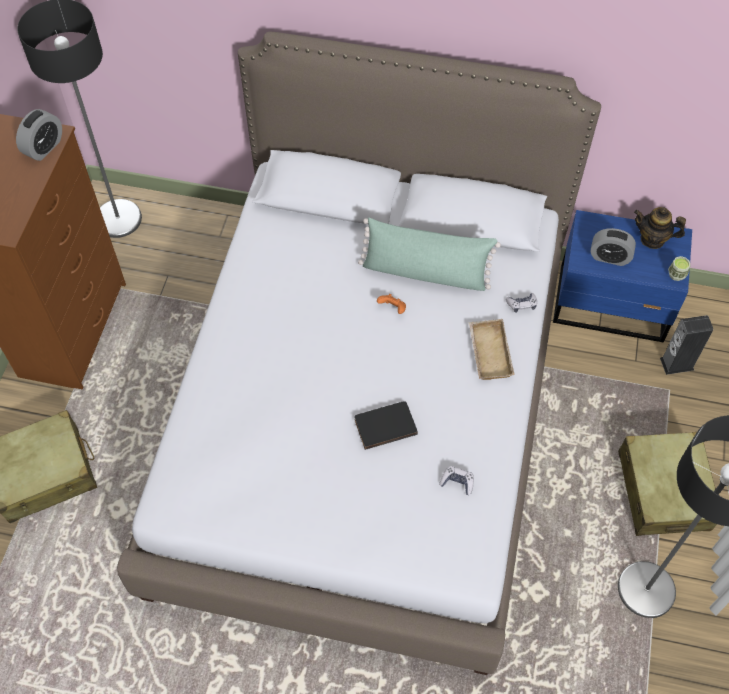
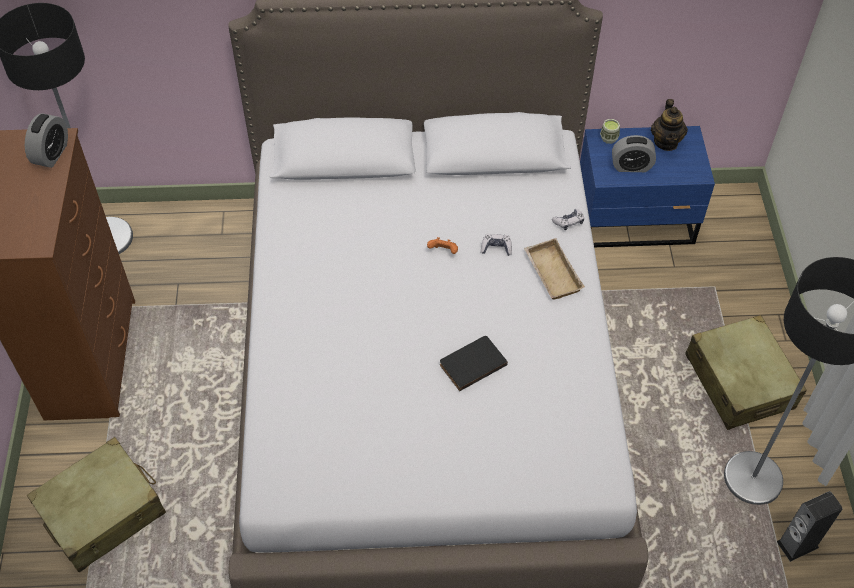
camera: 15 degrees left, 5 degrees down
green pillow [358,218,501,291] -> none
game controller [439,466,474,495] -> game controller moved to [481,234,512,256]
teapot [634,207,686,249] -> teapot turned 90 degrees counterclockwise [651,99,688,151]
speaker [660,315,713,375] -> speaker moved to [777,491,842,562]
cup [668,256,691,281] -> cup moved to [600,119,620,144]

